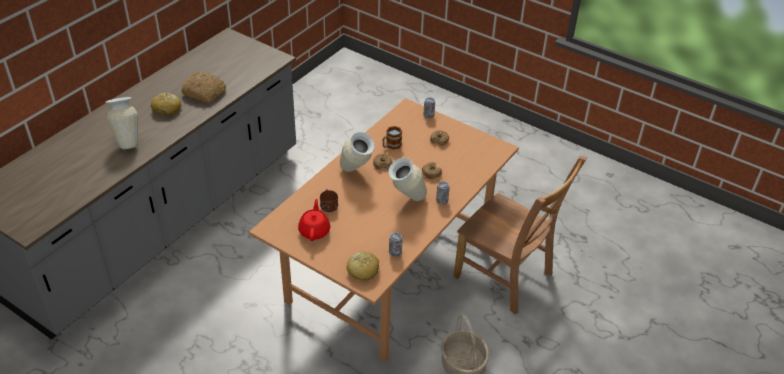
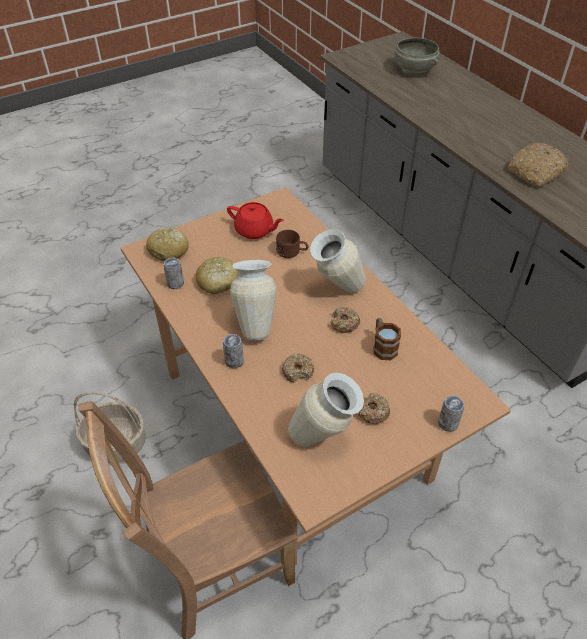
camera: 115 degrees right, 5 degrees up
vase [106,97,138,149] -> vase moved to [288,372,364,447]
bread [151,93,181,116] -> bread moved to [196,257,239,294]
none -> grey bowl [395,38,440,76]

